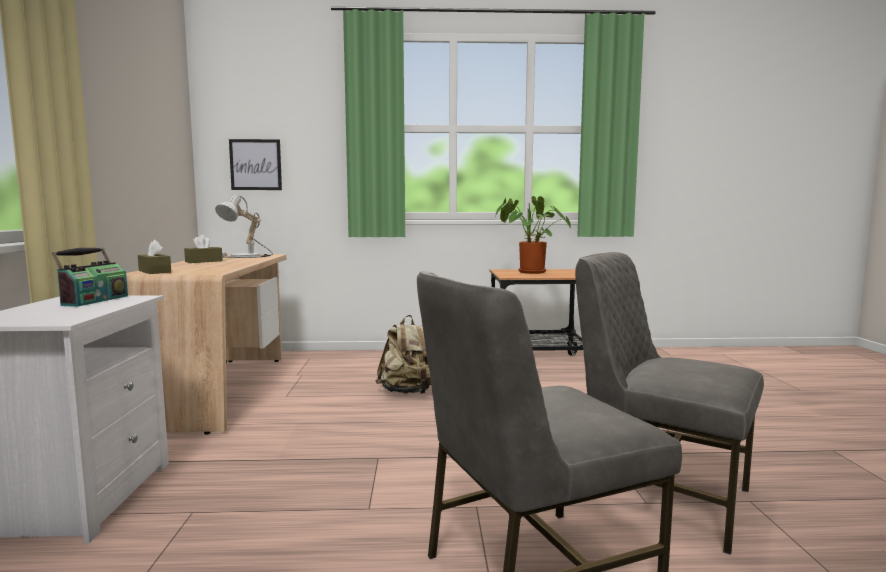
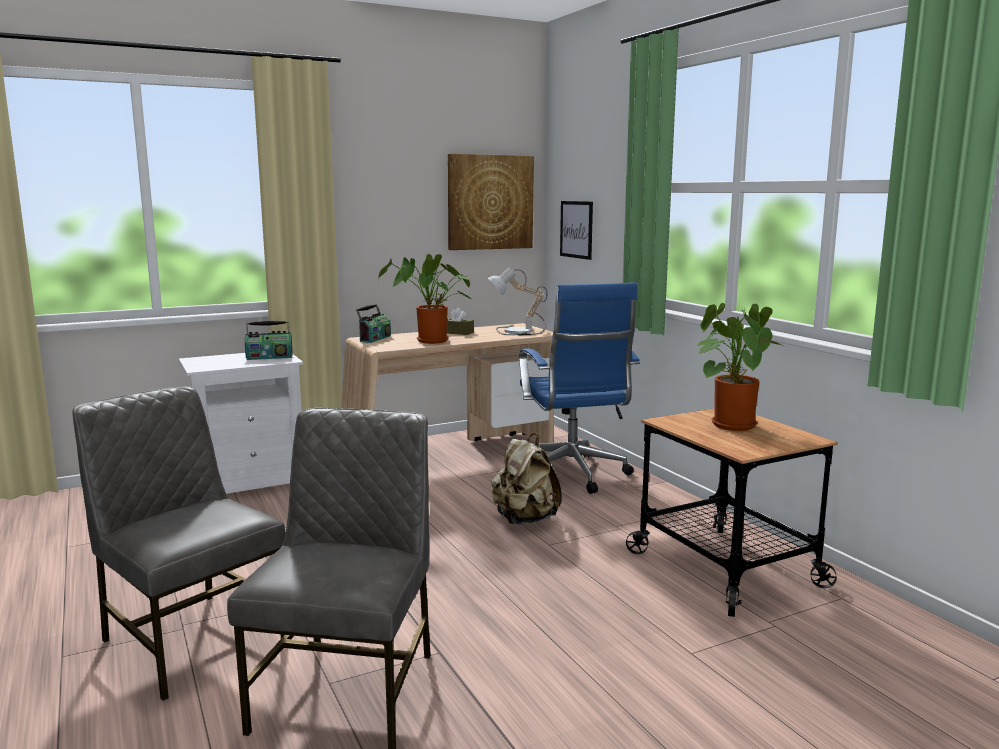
camera: 65 degrees right, 5 degrees up
brown tissue box [138,240,171,274] -> radio [356,304,391,343]
none -> potted plant [378,254,471,344]
none -> picture [448,154,534,250]
none -> blue office chair [519,283,640,494]

